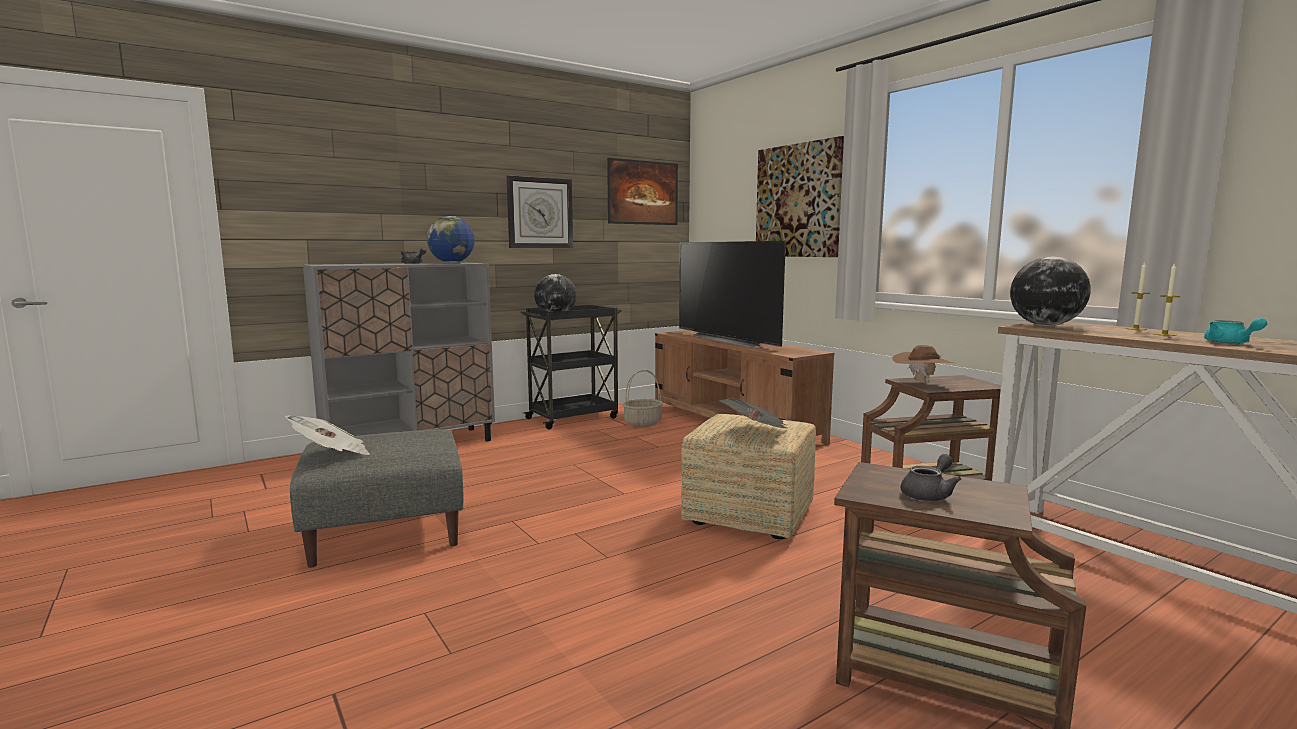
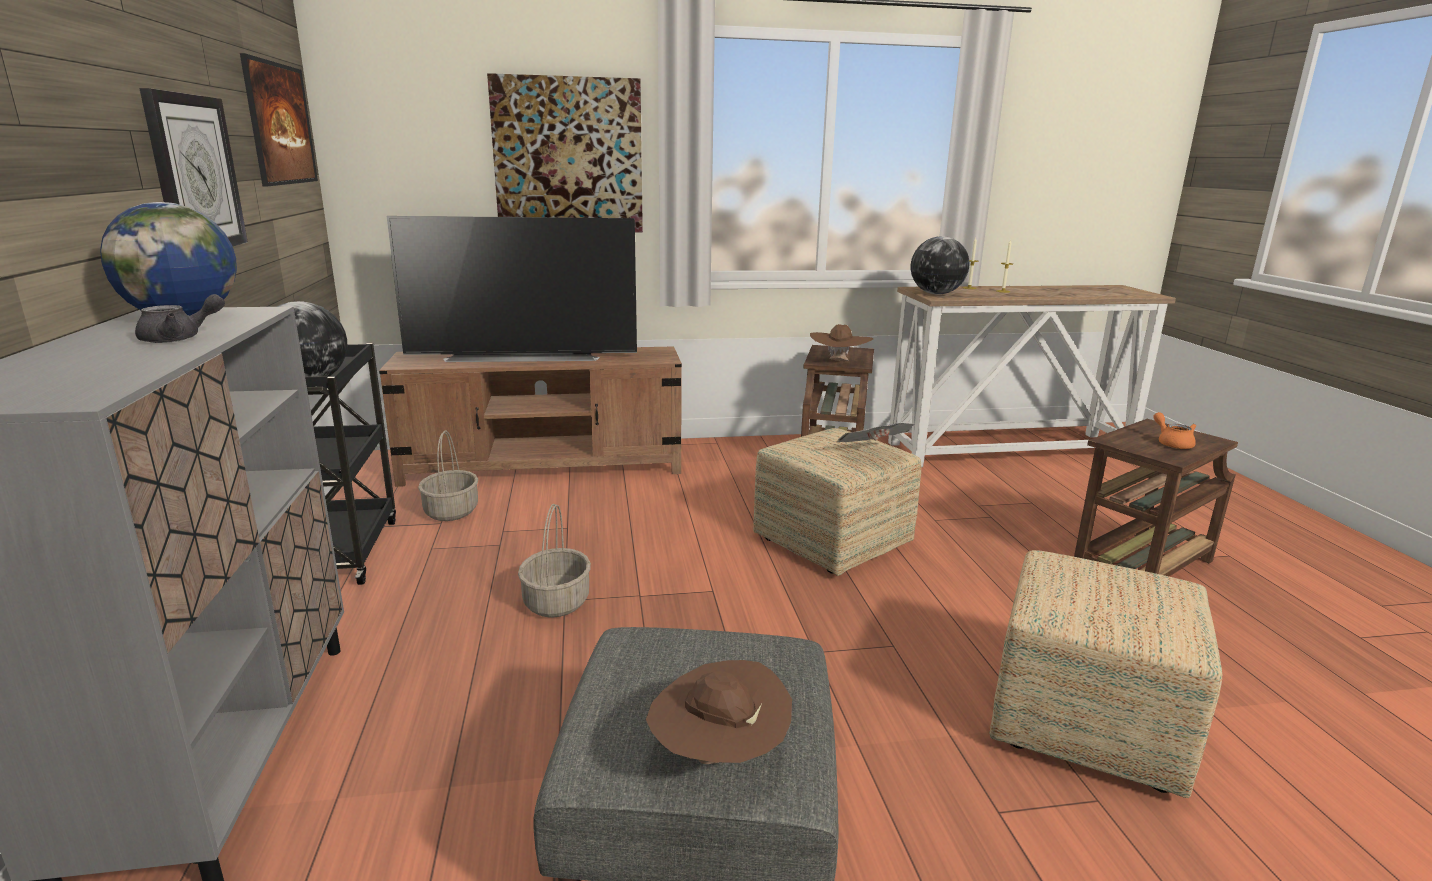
camera: 65 degrees left, 10 degrees up
newspaper [285,415,370,455] -> brown hat [646,660,792,764]
grey teapot [901,454,961,501] -> orange teapot [1153,412,1196,449]
turquoise teapot [1204,318,1267,344] -> none
none -> basket [518,504,591,618]
none -> ottoman [990,550,1223,798]

